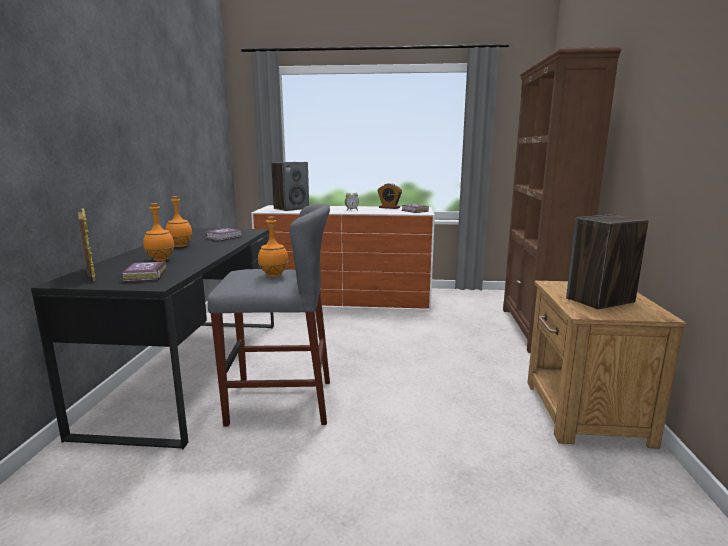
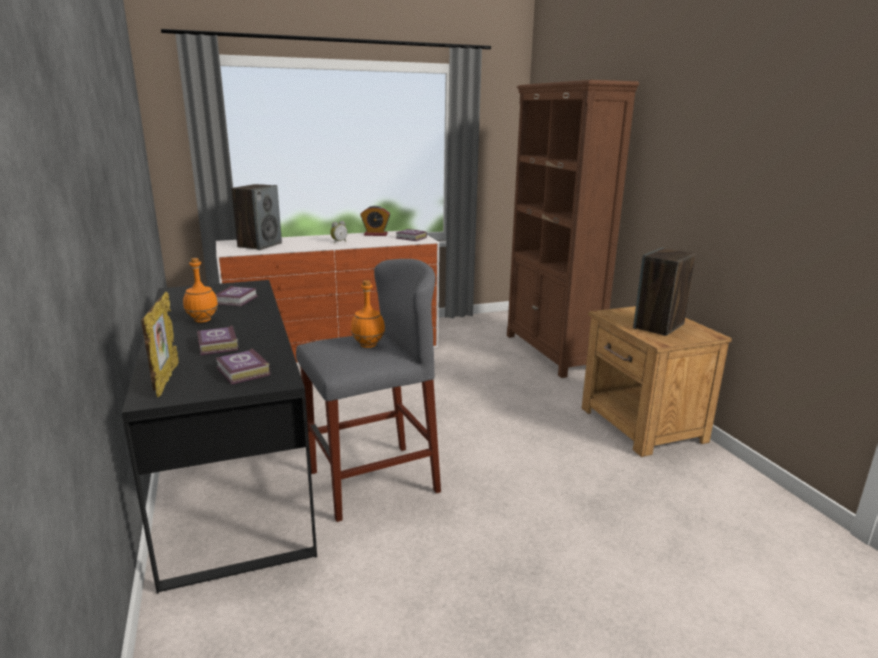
camera: 25 degrees left, 5 degrees up
picture frame [78,208,95,281] -> picture frame turned 45 degrees clockwise [141,292,178,397]
orange bottle [143,203,175,261] -> book [197,326,239,355]

